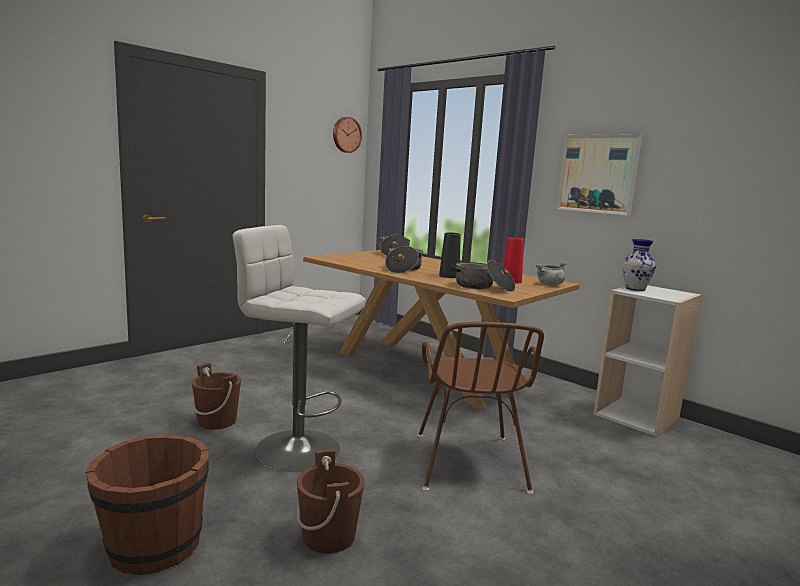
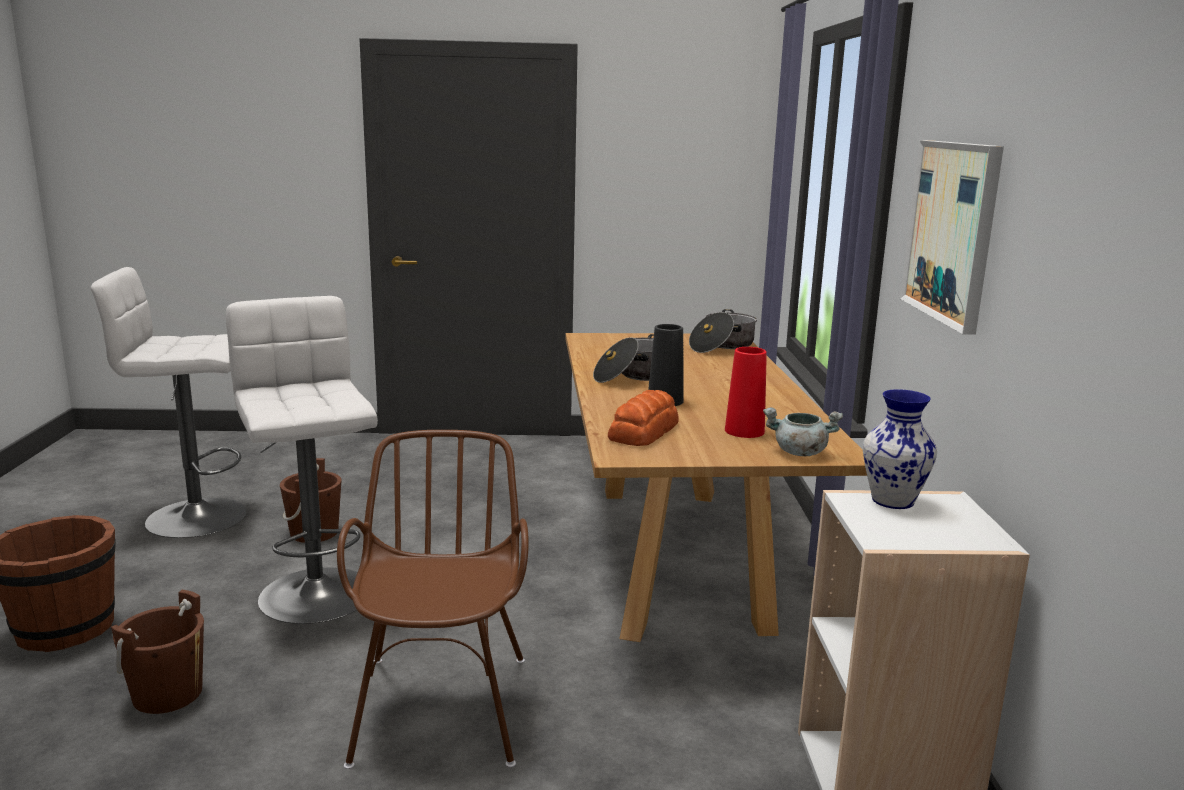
camera: 45 degrees right, 5 degrees up
wall clock [333,117,362,153] -> none
brown chair [417,322,544,494] -> brown chair turned 135 degrees clockwise [337,430,529,769]
cooking pot [450,260,515,292] -> bread [608,390,679,446]
none -> white stool [91,267,247,538]

